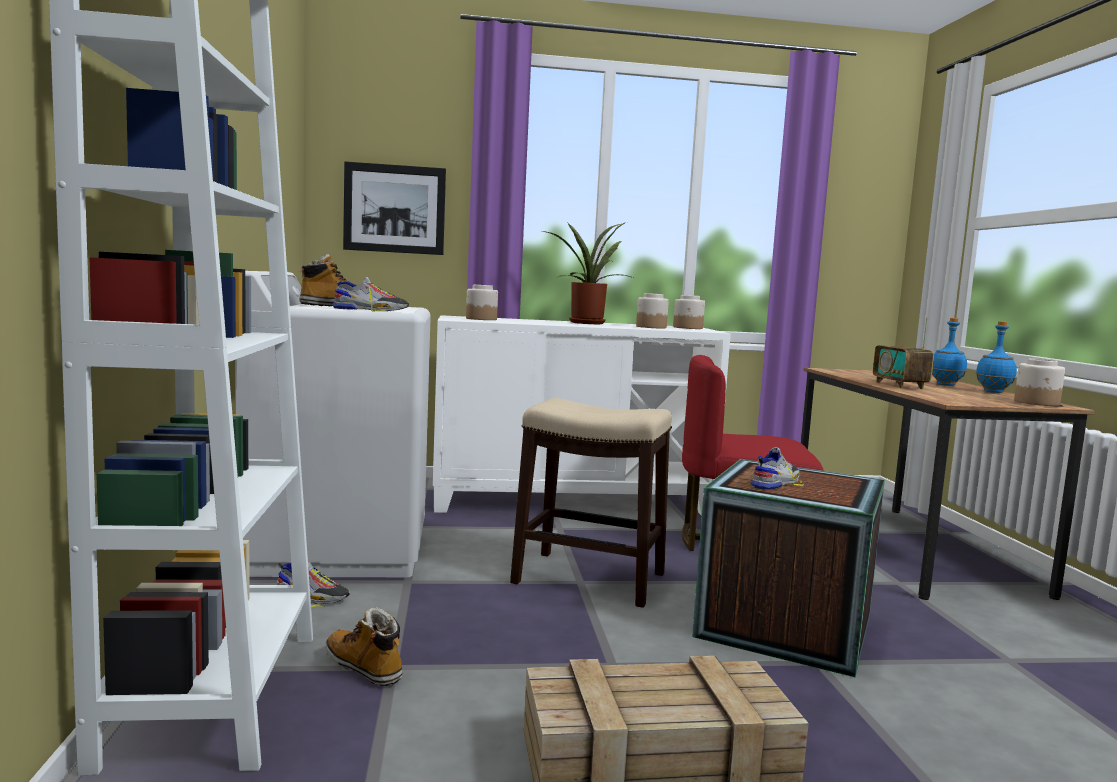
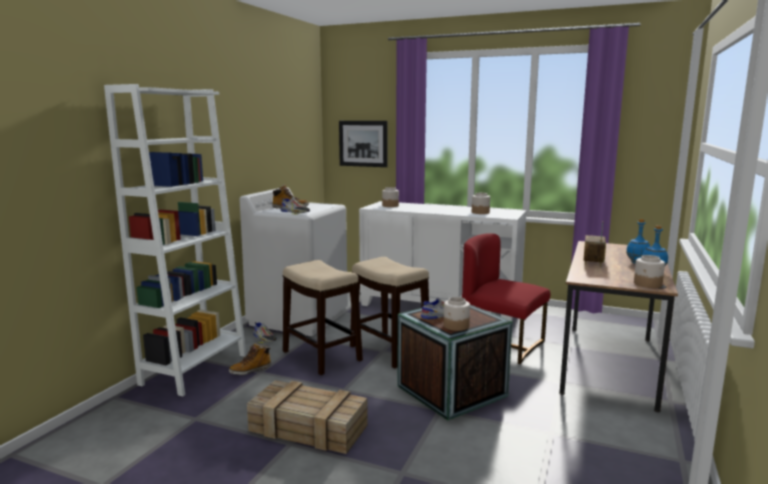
camera: 30 degrees right, 5 degrees up
boot [326,607,403,686] -> boot turned 105 degrees counterclockwise [229,342,271,375]
potted plant [543,223,633,324] -> none
jar [673,295,705,329] -> jar moved to [443,297,470,331]
none -> stool [283,260,363,375]

